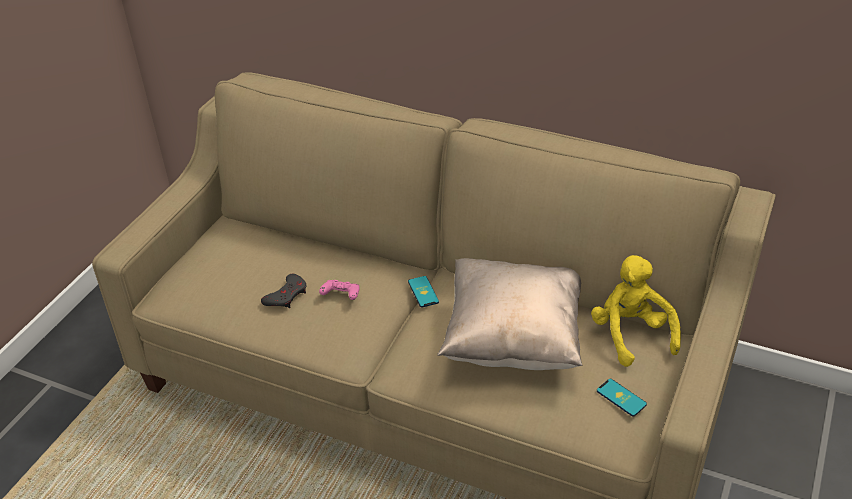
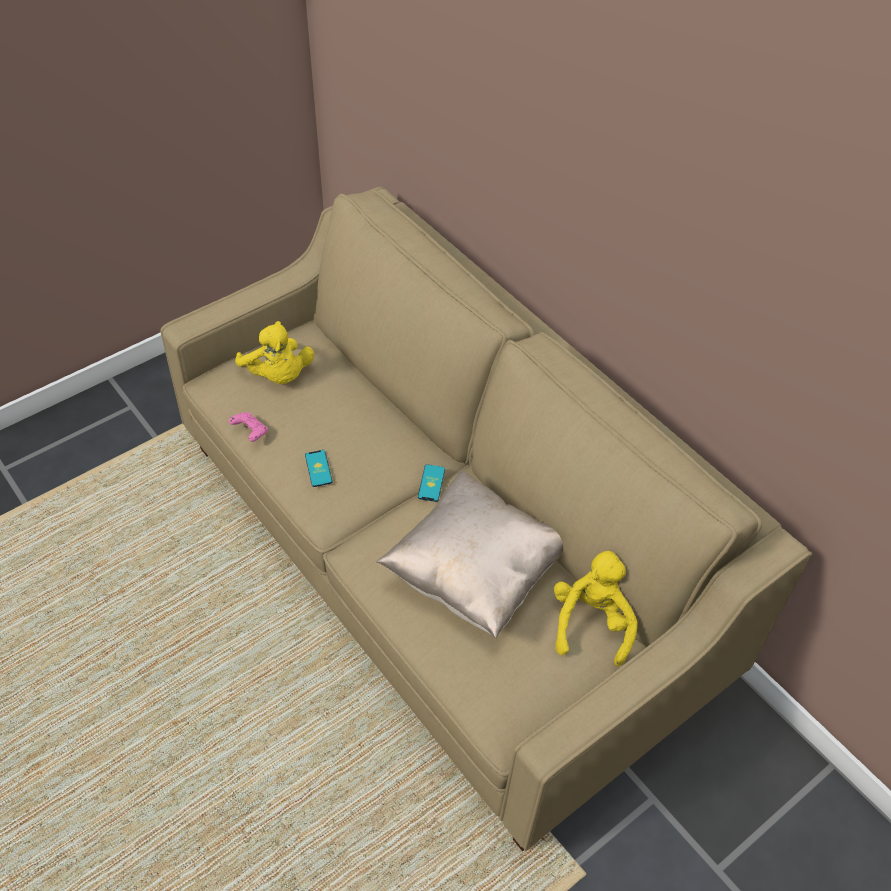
camera: 25 degrees right, 10 degrees up
grey game controller [261,274,307,308] -> none
pink game controller [319,280,360,300] -> pink game controller moved to [229,412,268,442]
phone [597,379,647,417] -> phone moved to [305,450,332,487]
none -> yellow plush toy [235,321,314,384]

